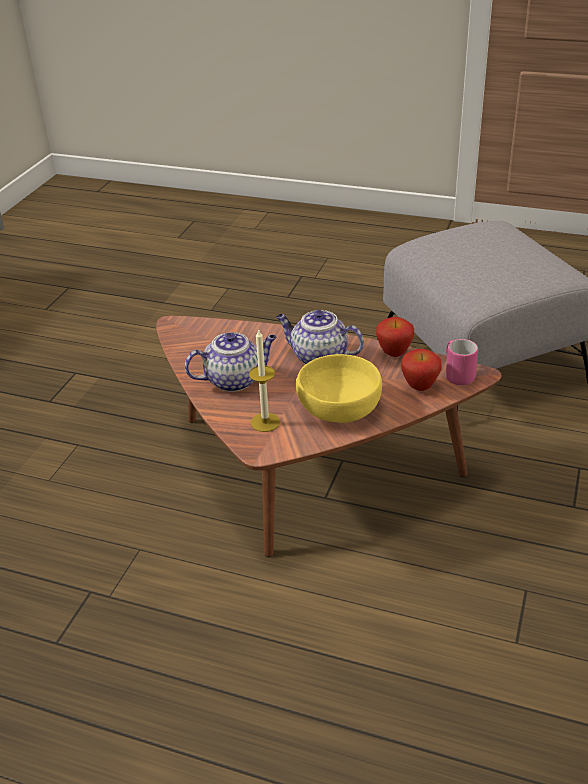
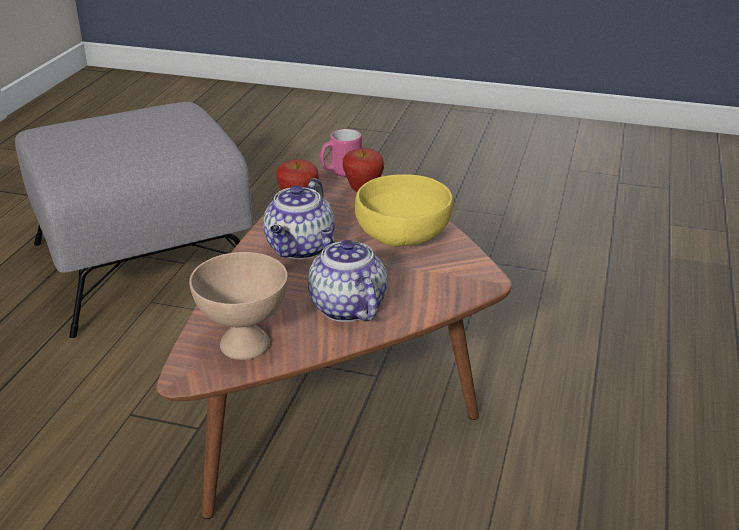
camera: 95 degrees left, 5 degrees down
candle [249,329,280,432] -> none
none -> beige bowl [189,252,288,360]

